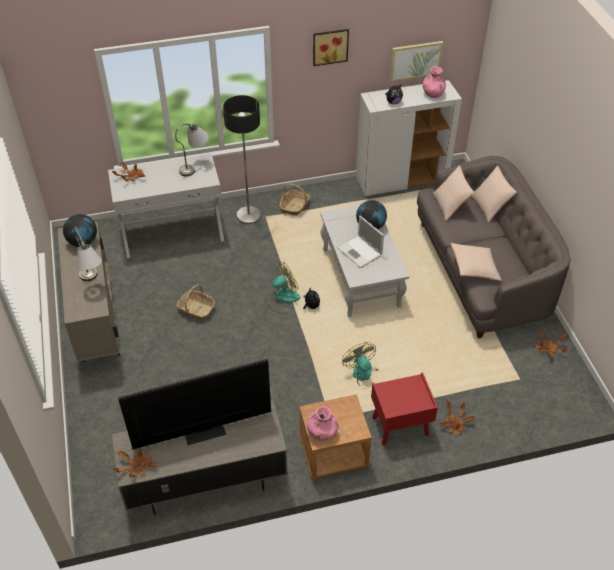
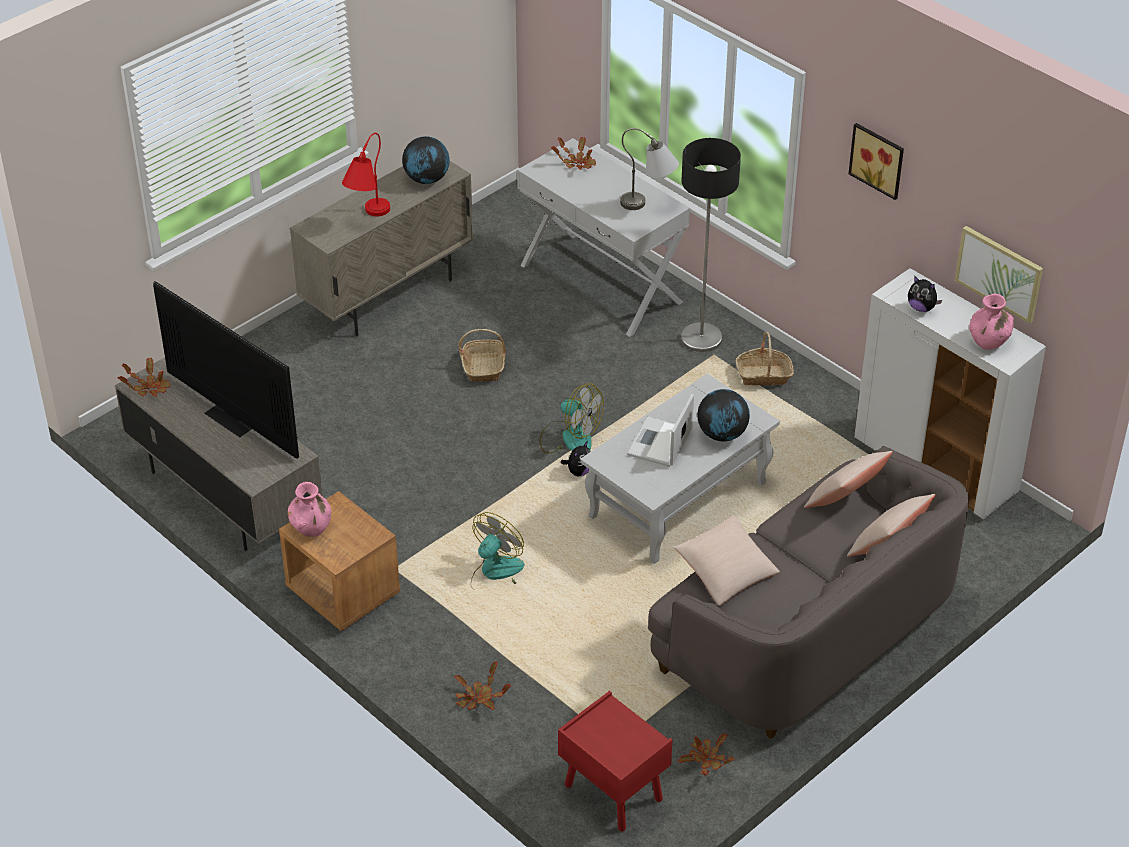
camera: 60 degrees right, 5 degrees down
grey table lamp [73,227,102,281] -> red table lamp [342,133,390,216]
red nightstand [371,372,438,446] -> red nightstand moved to [558,691,673,832]

